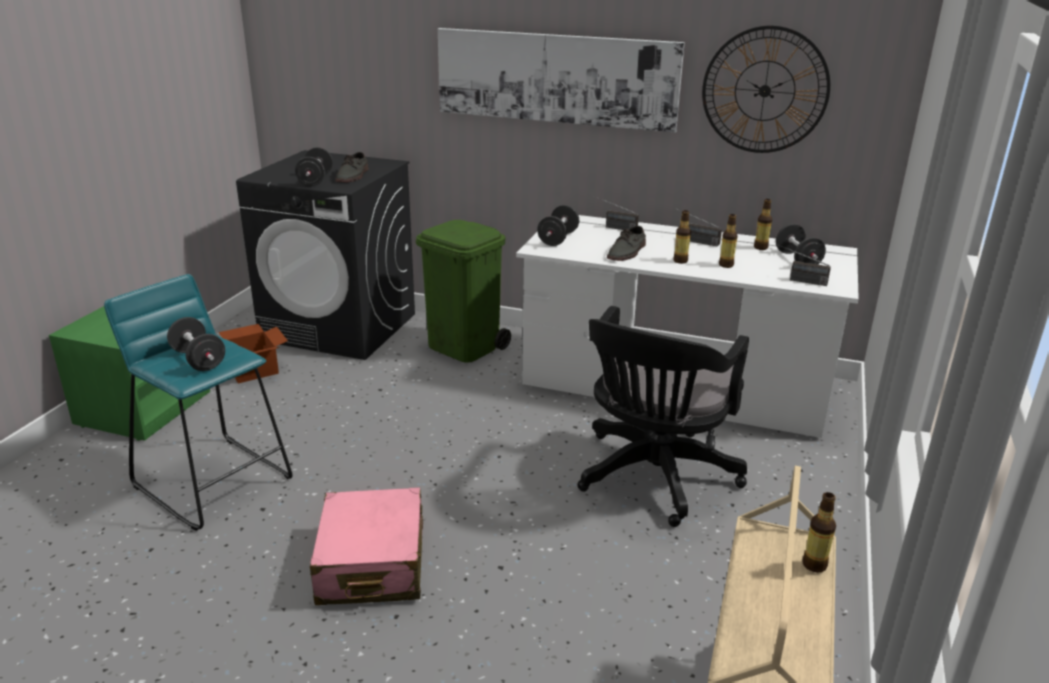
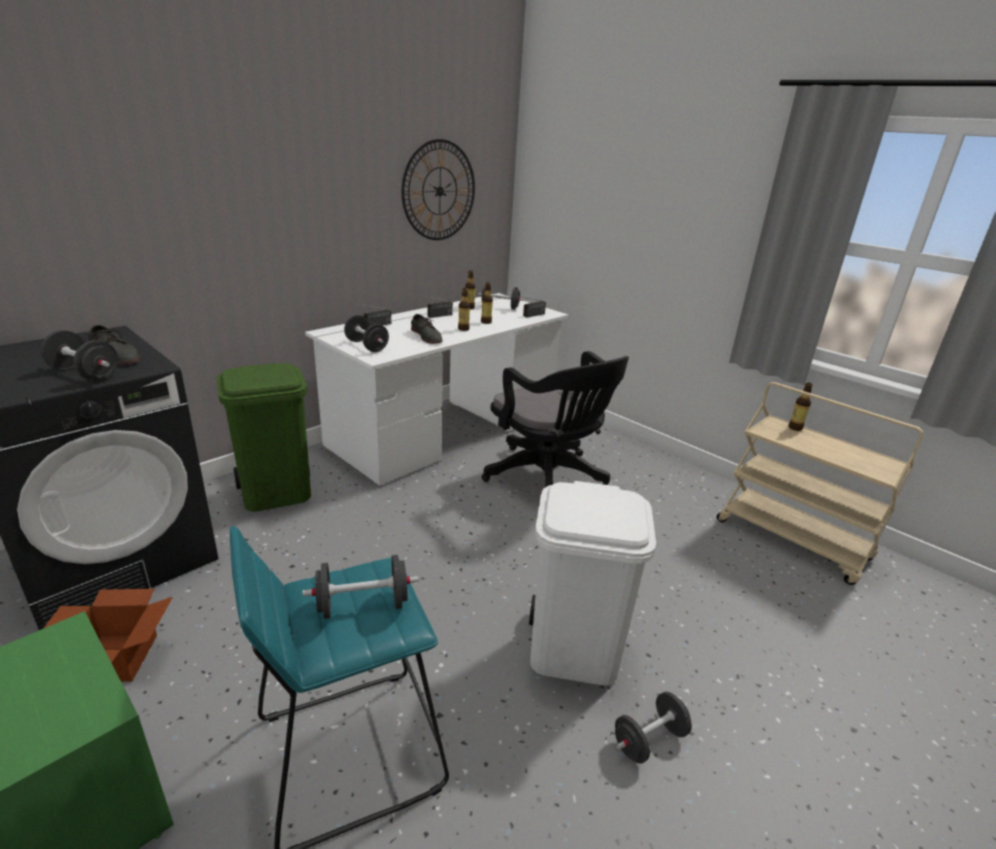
camera: 65 degrees left, 0 degrees up
pink suitcase [310,487,423,605] -> white trash can [529,481,656,685]
picture [438,28,685,132] -> none
none -> black dumbbell [615,692,692,764]

